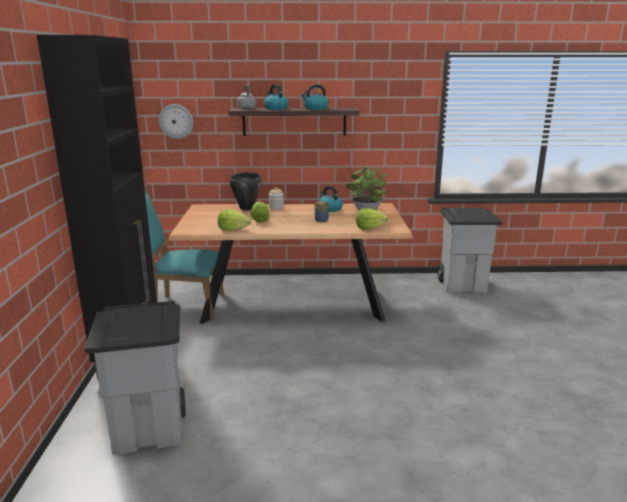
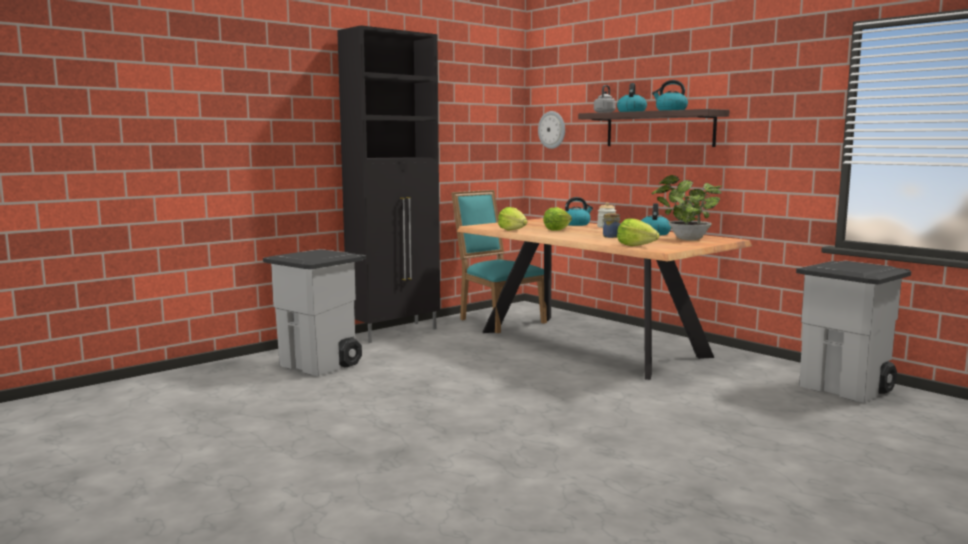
camera: 50 degrees right, 10 degrees down
black cooking pot [229,172,262,210] -> kettle [565,197,593,226]

